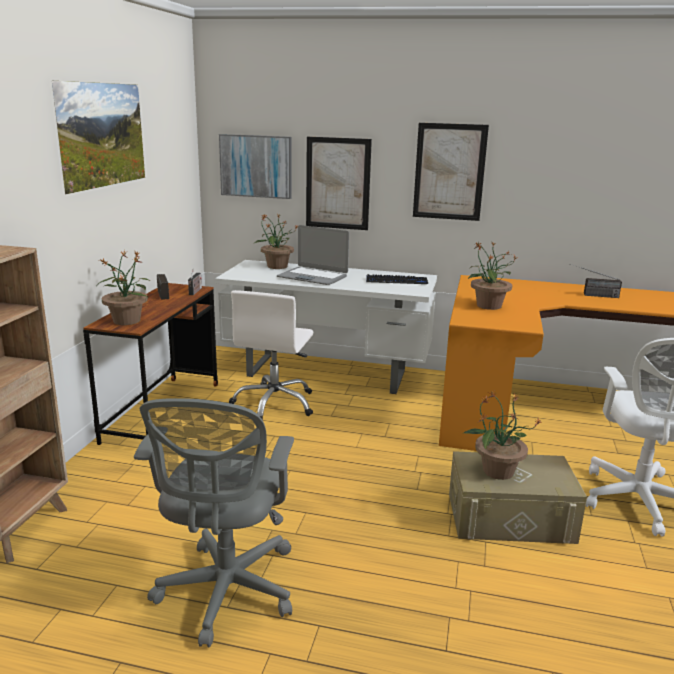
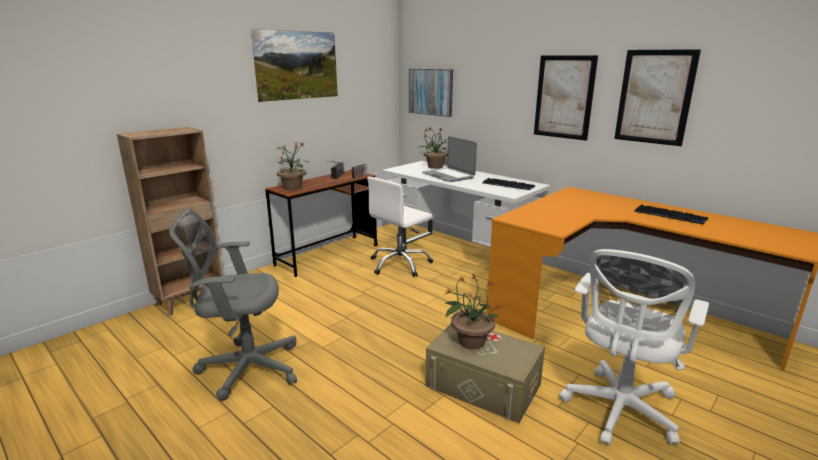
camera: 30 degrees right, 0 degrees up
grey office chair [134,398,294,647] -> grey office chair turned 45 degrees clockwise [169,209,297,401]
picture [306,137,372,230] -> picture moved to [614,49,701,146]
potted plant [468,241,518,310] -> none
radio [571,264,622,298] -> keyboard [634,204,708,224]

